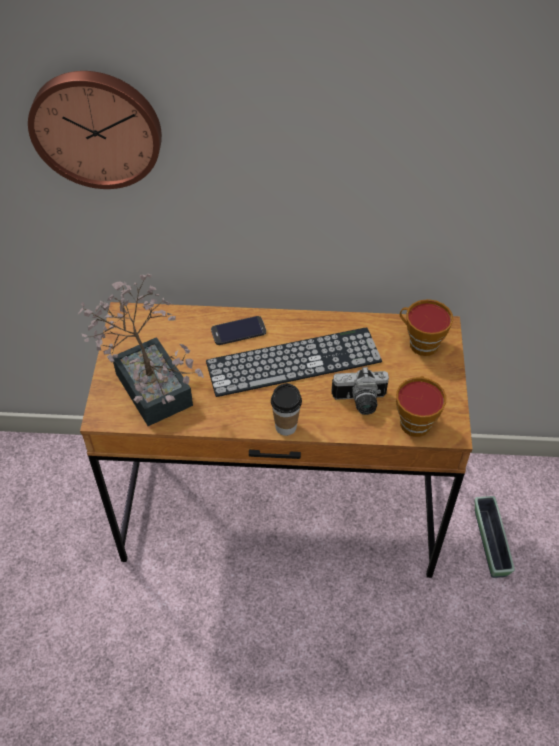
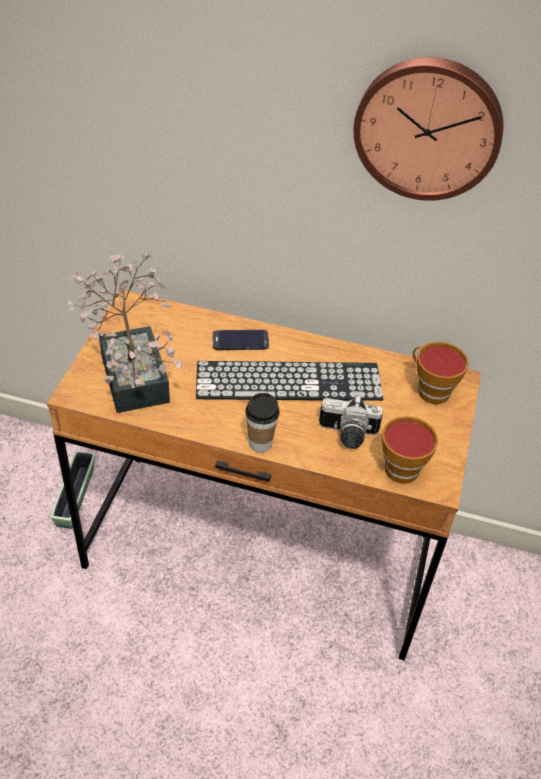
camera: 10 degrees right, 5 degrees down
wall clock [28,71,162,189] -> wall clock moved to [353,57,504,201]
planter [475,496,515,578] -> planter moved to [50,451,95,529]

